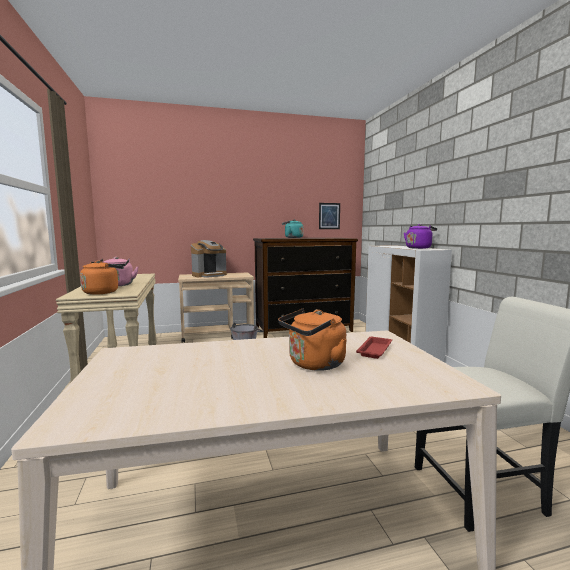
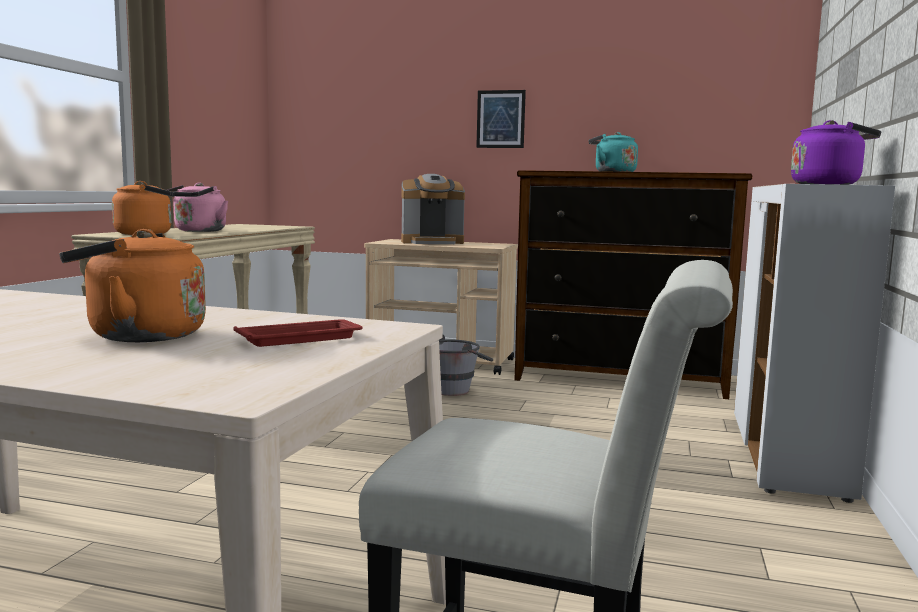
camera: 30 degrees right, 0 degrees up
picture [319,203,340,229] -> picture moved to [476,90,526,148]

